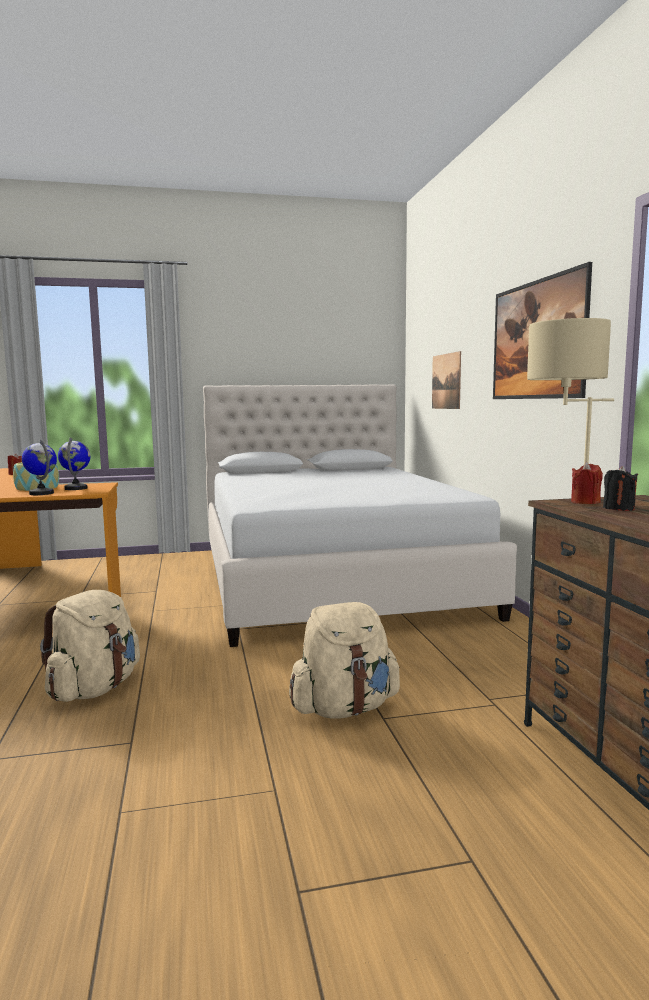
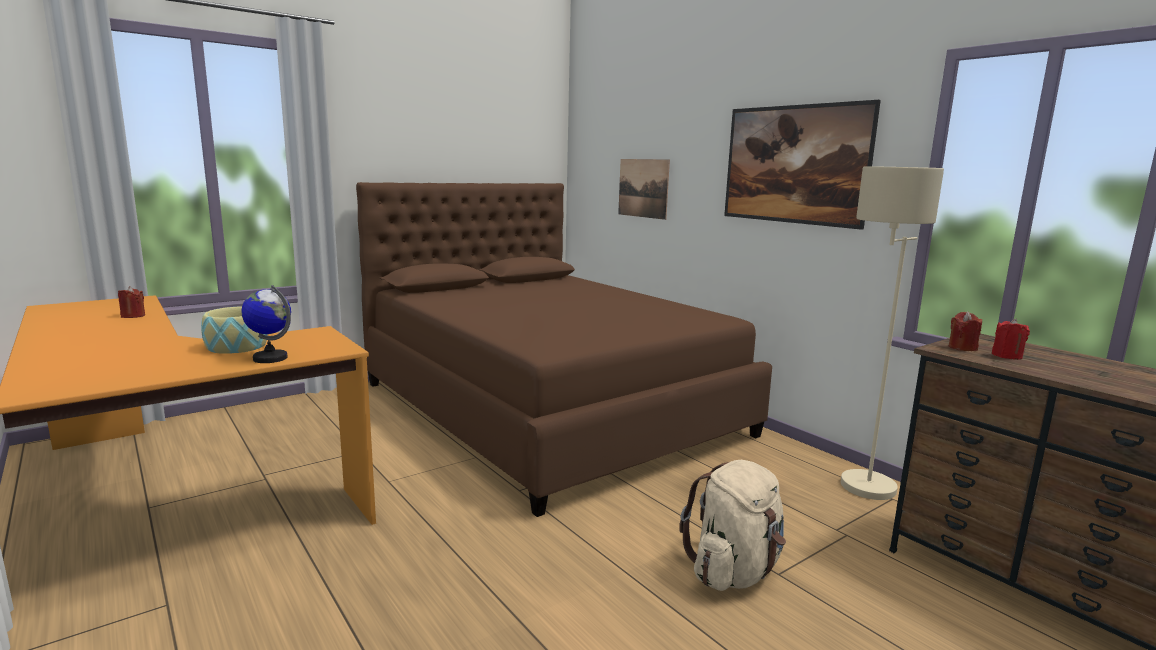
camera: 25 degrees left, 5 degrees up
beige backpack [40,590,140,702] -> none
globe [58,437,91,490] -> none
white bed [203,384,517,647] -> brown bed [356,182,772,517]
black candle [603,466,638,511] -> red candle [992,319,1030,360]

